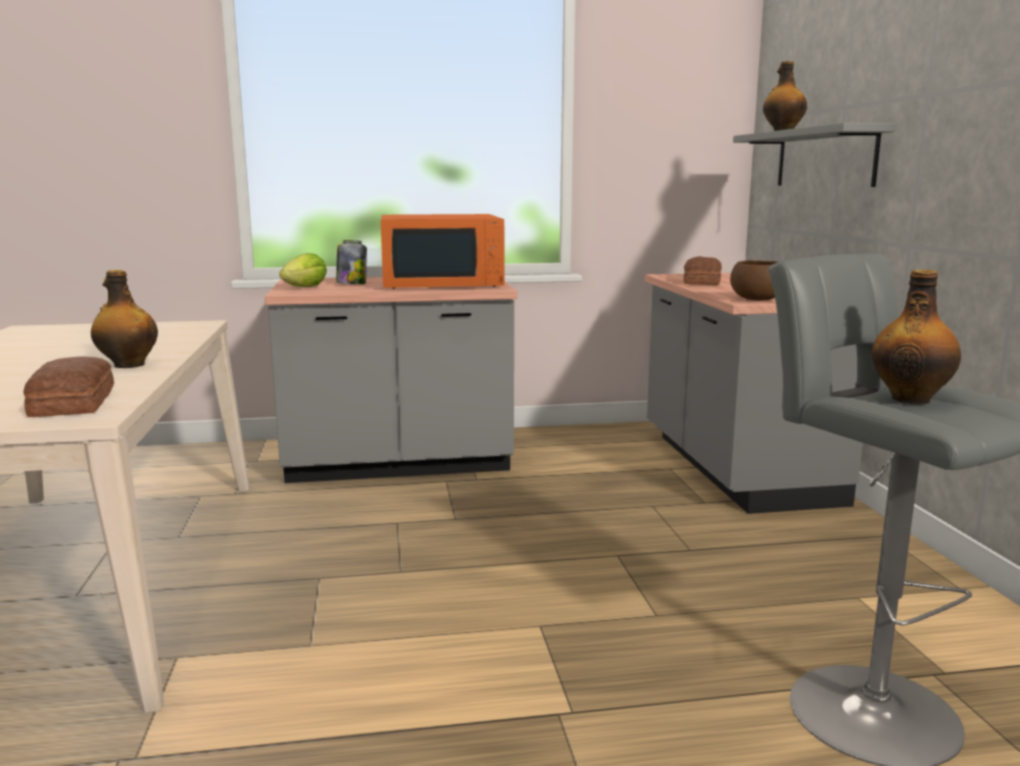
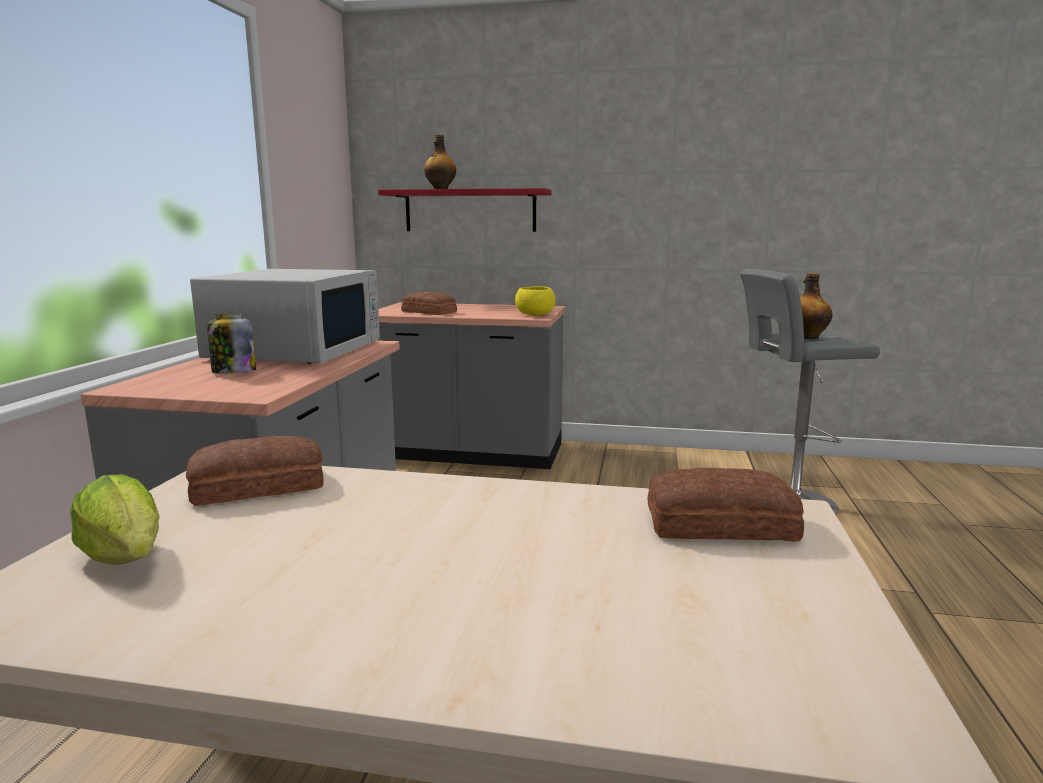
camera: 70 degrees left, 0 degrees up
bottle [91,270,158,368] -> none
lettuce [280,253,327,287] -> lettuce moved to [70,474,160,565]
orange microwave [381,214,504,289] -> white microwave [190,269,380,364]
brown bowl [730,260,778,301] -> yellow bowl [515,286,556,316]
grey shelf [733,123,896,187] -> red shelf [378,188,551,232]
none -> bread [186,436,324,506]

